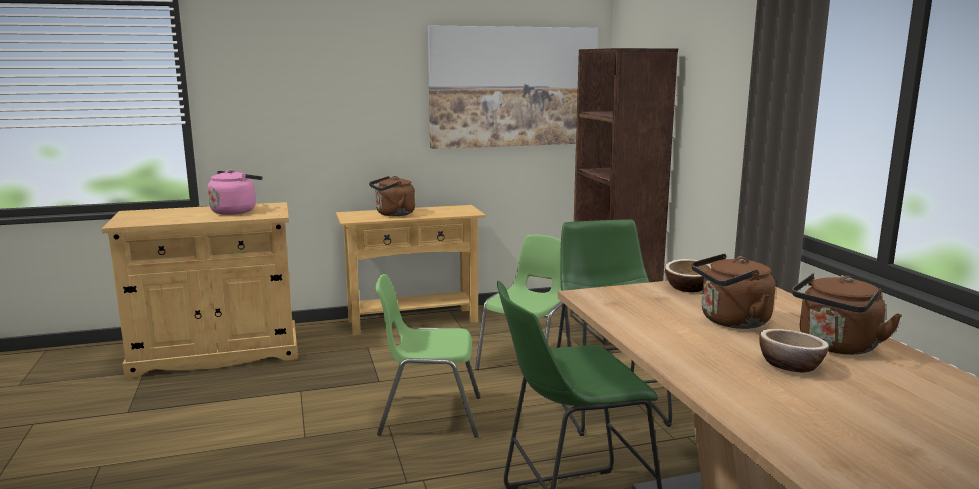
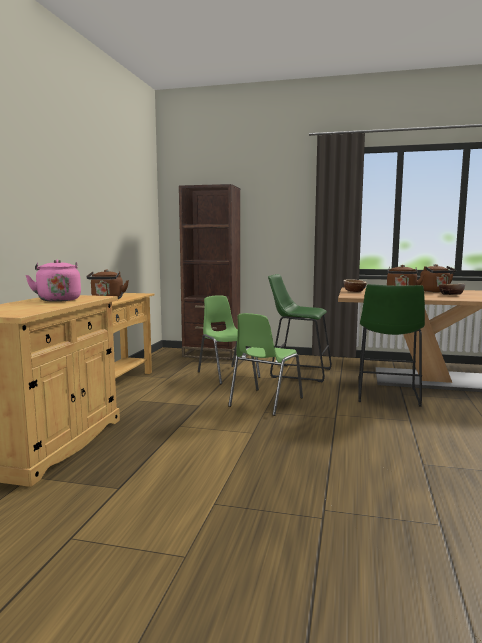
camera: 60 degrees left, 5 degrees down
picture [428,25,598,149] -> none

